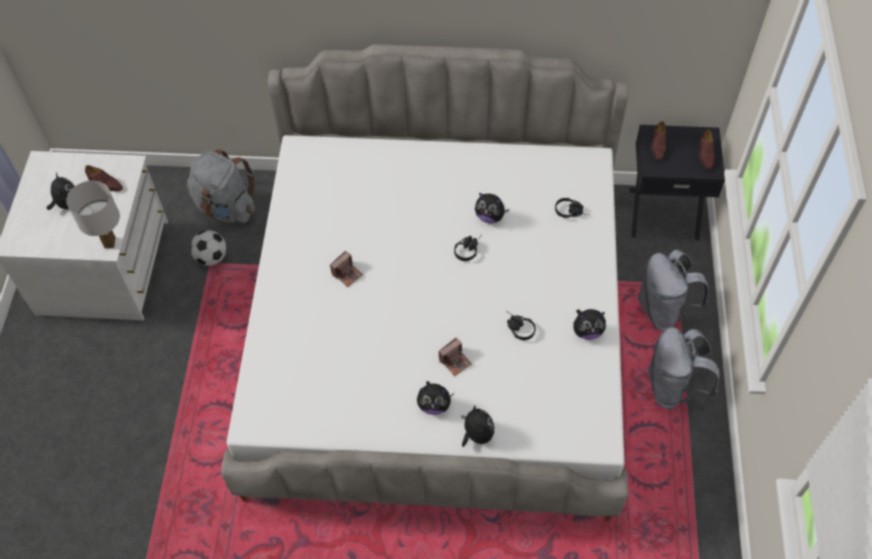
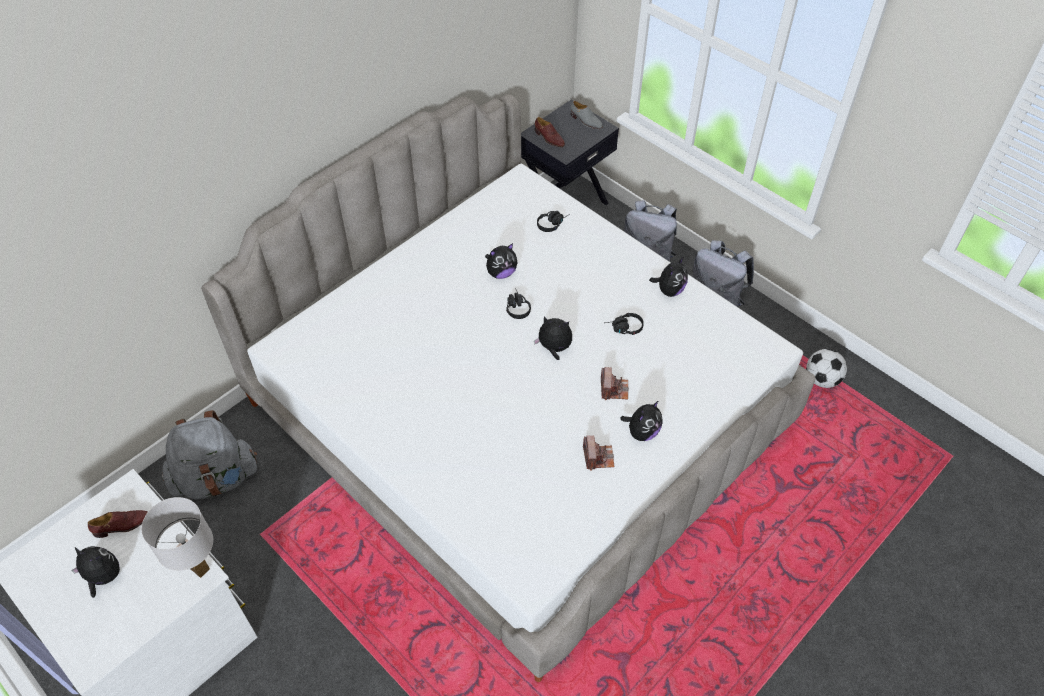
camera: 50 degrees left, 5 degrees down
football [190,230,226,266] -> football moved to [806,349,847,388]
camera [330,251,363,287] -> camera moved to [583,436,615,471]
plush toy [461,405,494,447] -> plush toy moved to [534,317,572,360]
brown shoe [699,129,715,169] -> grey shoe [571,101,603,129]

